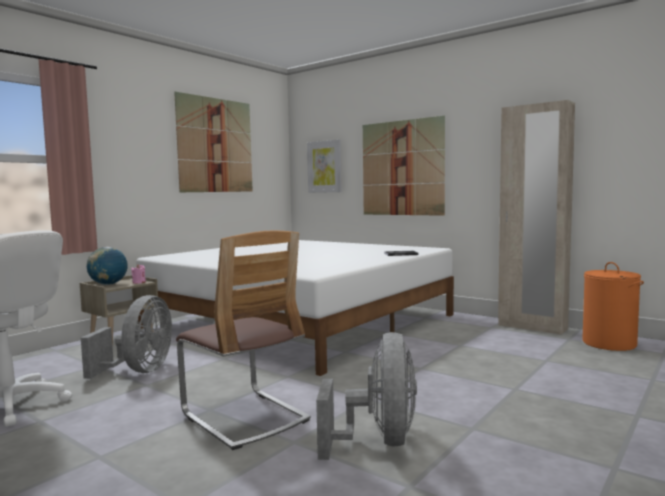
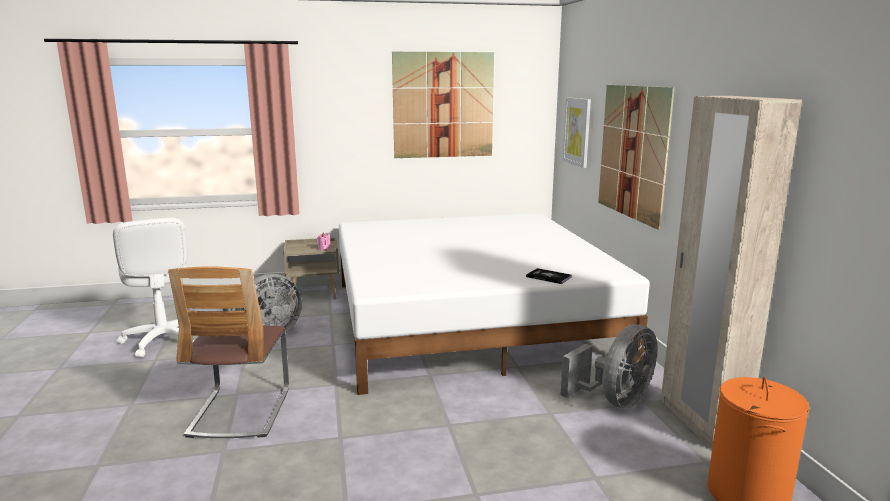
camera: 40 degrees right, 10 degrees up
globe [87,247,128,285] -> none
grey fan [316,332,417,460] -> grey fan moved to [561,324,658,408]

